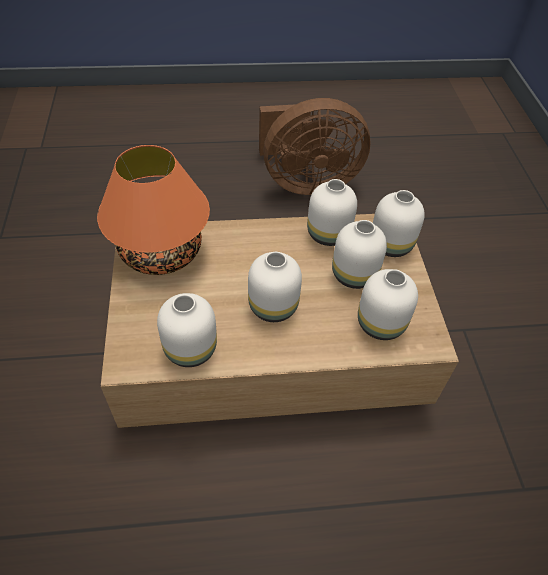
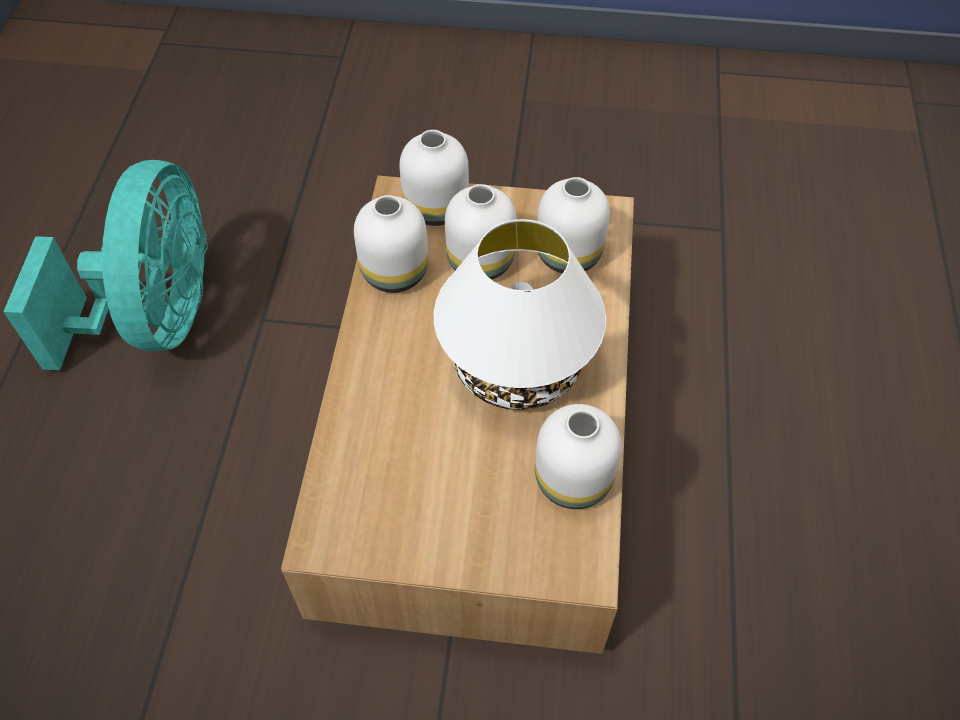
camera: 75 degrees left, 5 degrees up
orange table lamp [97,145,210,275] -> none
white vase [248,252,302,322] -> white table lamp [434,219,606,410]
brown fan [259,98,370,195] -> turquoise fan [3,160,208,371]

